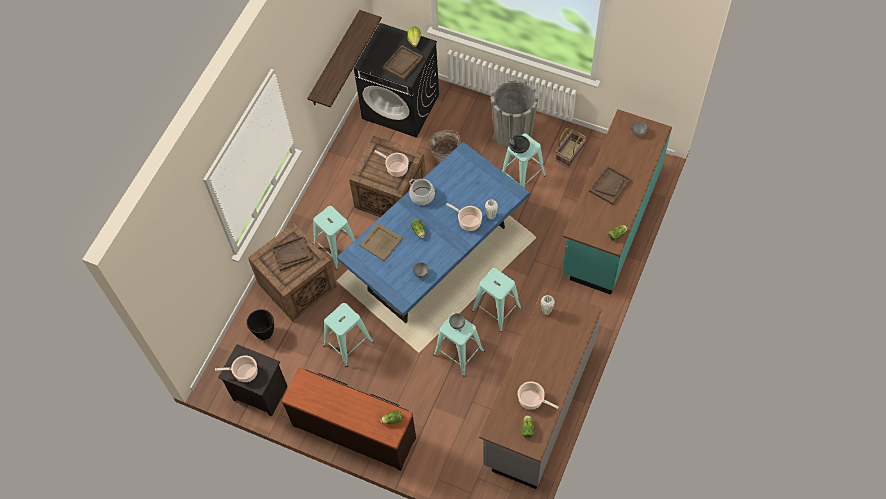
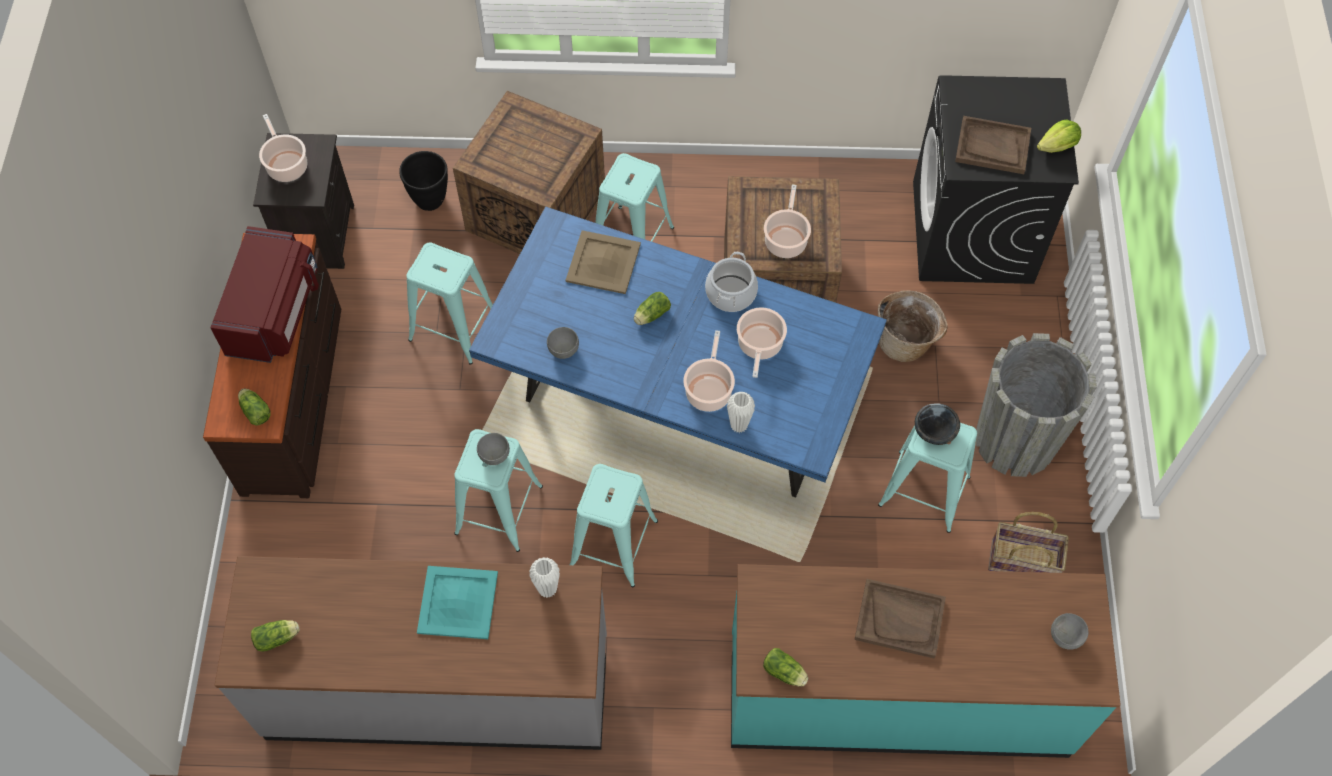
camera: 65 degrees right, 0 degrees up
brown tray [271,236,313,271] -> none
shelf [307,10,382,108] -> none
cooking pot [518,381,559,410] -> cooking pot moved to [737,307,787,378]
none -> red microwave [210,226,319,363]
none -> turquoise tray [417,566,498,639]

